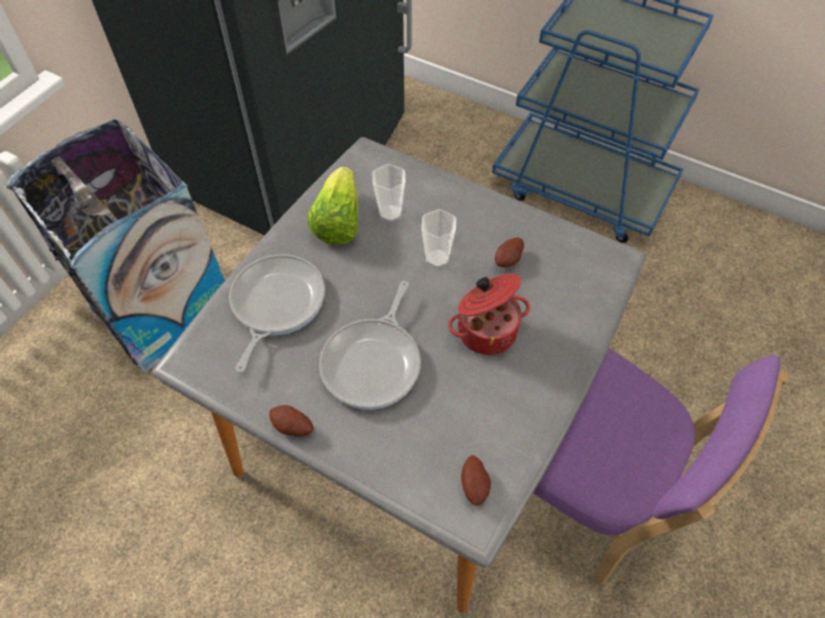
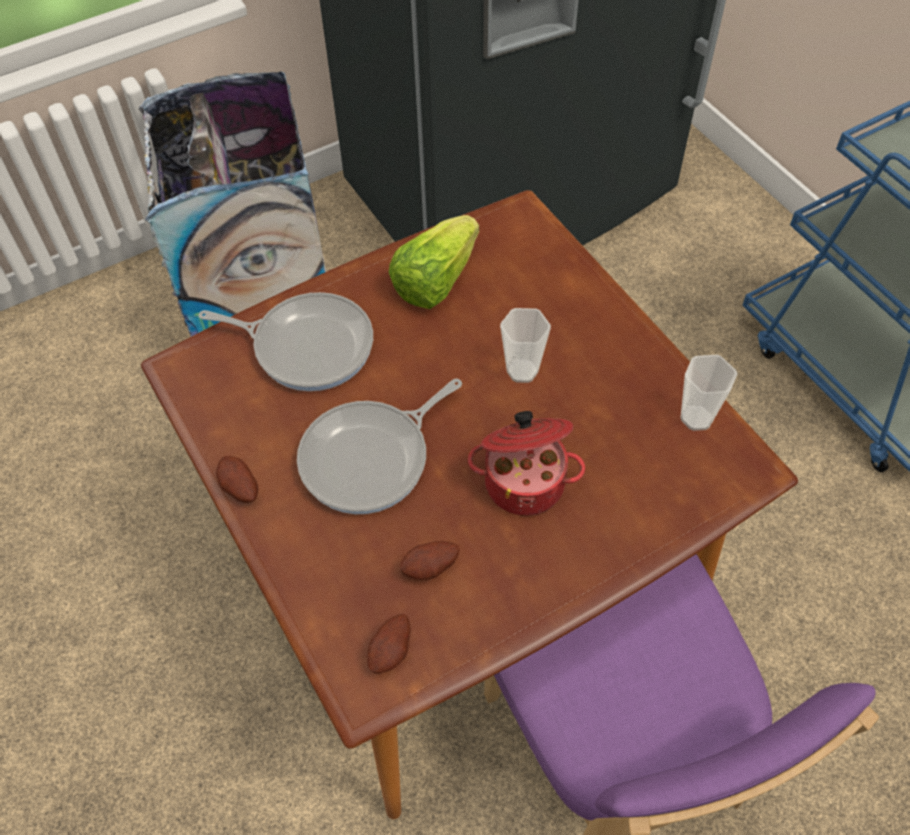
camera: 30 degrees right, 0 degrees up
grey dining table [152,137,646,613] -> brown dining table [141,190,798,819]
frying pan [229,254,325,373] -> frying pan turned 60 degrees clockwise [198,292,373,391]
cup [372,164,406,222] -> cup moved to [681,355,737,431]
potato [495,238,524,267] -> potato moved to [400,541,460,580]

